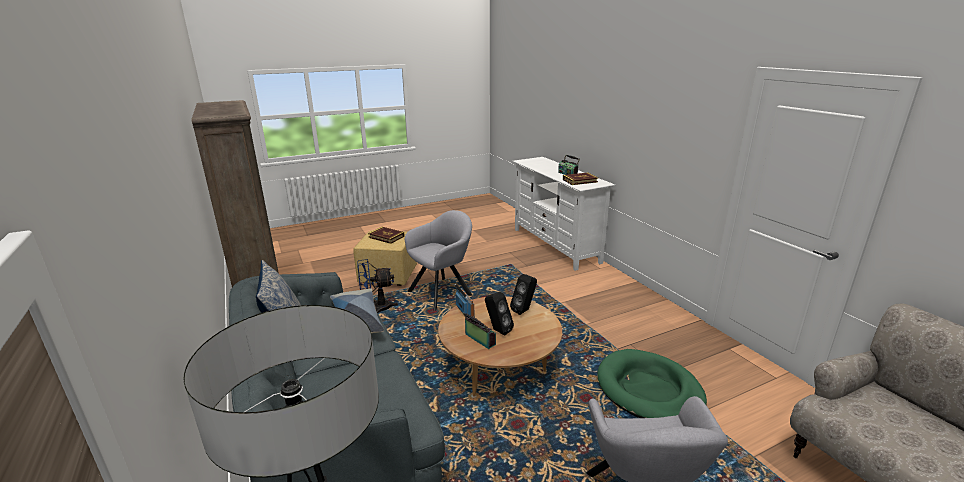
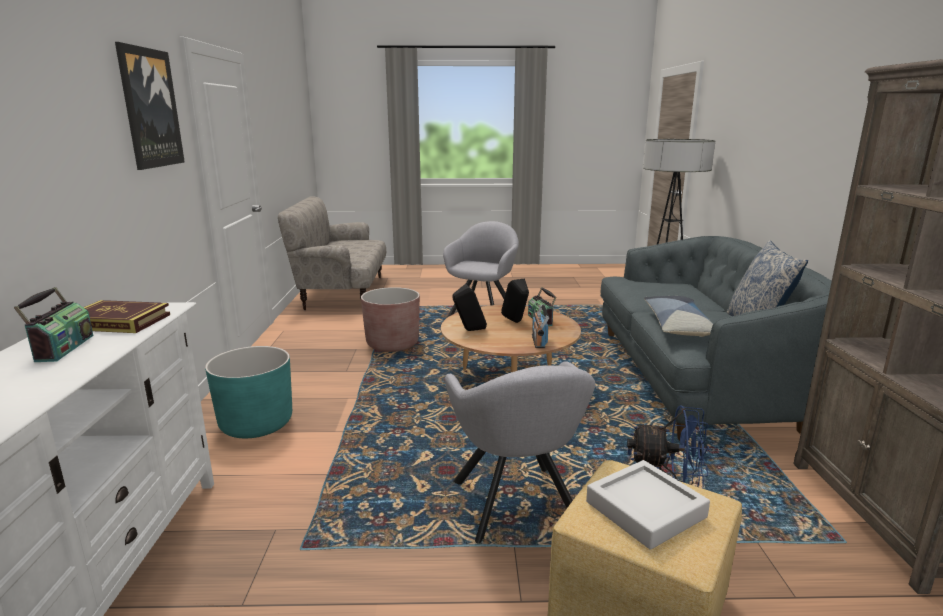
camera: 155 degrees left, 5 degrees down
book [368,227,405,244] -> grey tray [586,460,710,550]
grey armchair [405,210,472,311] -> grey armchair turned 90 degrees counterclockwise [445,361,595,543]
green dog bed [597,349,707,418] -> brown planter [361,287,420,352]
none -> picture [115,42,185,170]
none -> turquoise planter [205,346,292,438]

